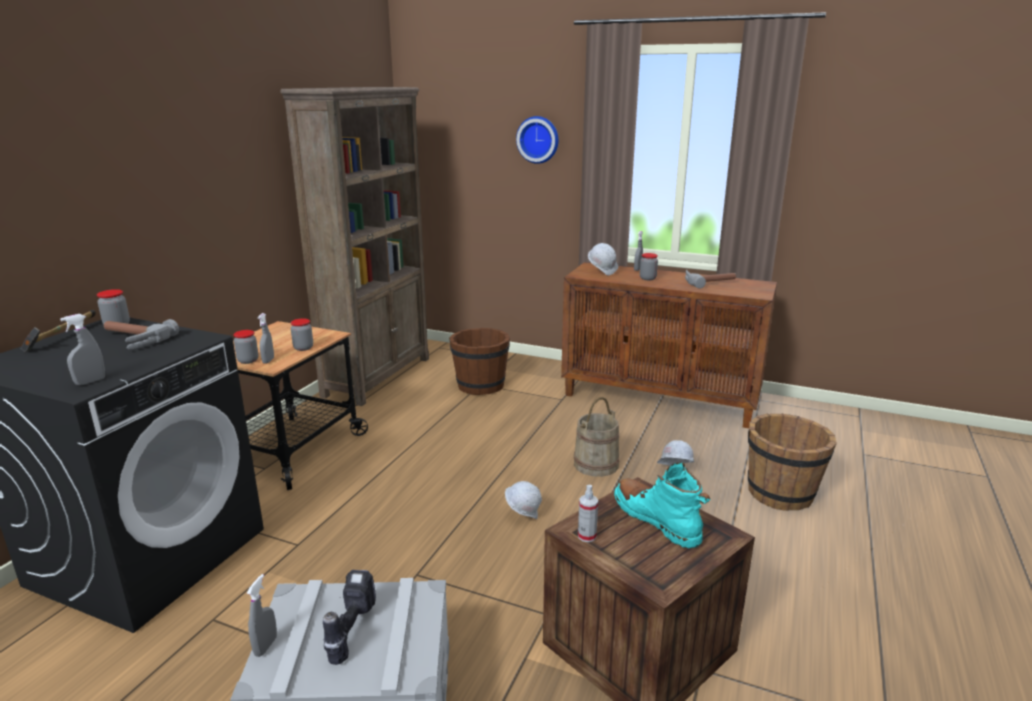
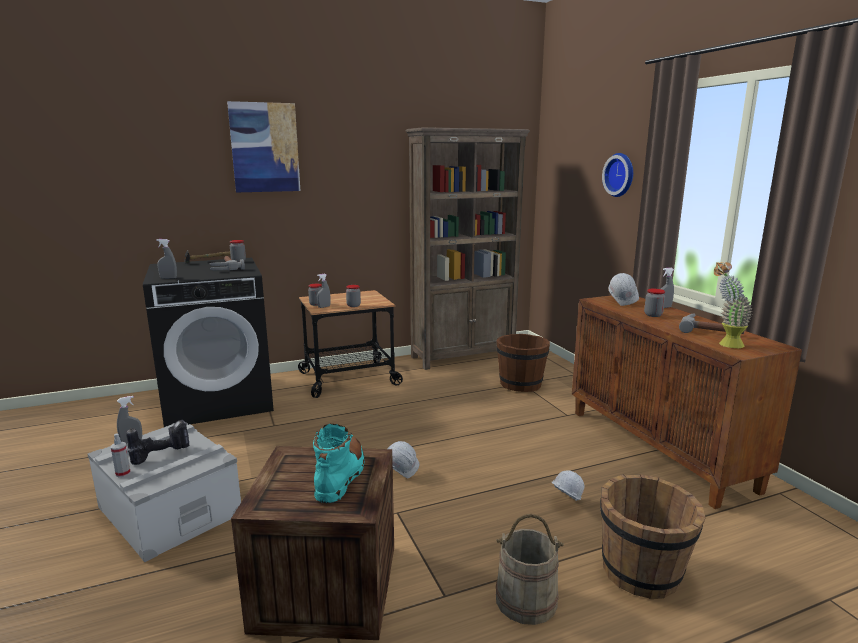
camera: 45 degrees right, 5 degrees down
beige bucket [574,397,619,477] -> beige bucket moved to [496,514,564,625]
spray bottle [578,485,598,542] -> spray bottle moved to [111,434,131,477]
none -> picture [227,101,300,192]
none -> potted plant [714,262,753,348]

